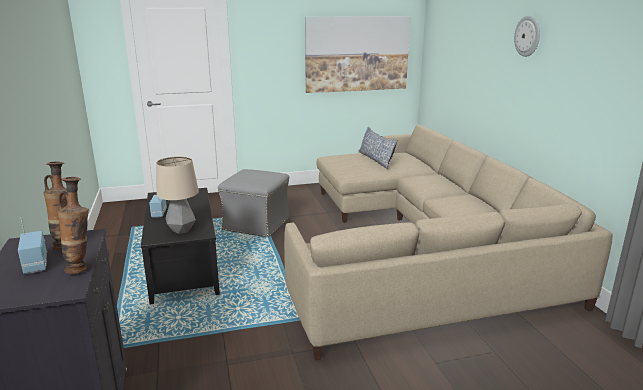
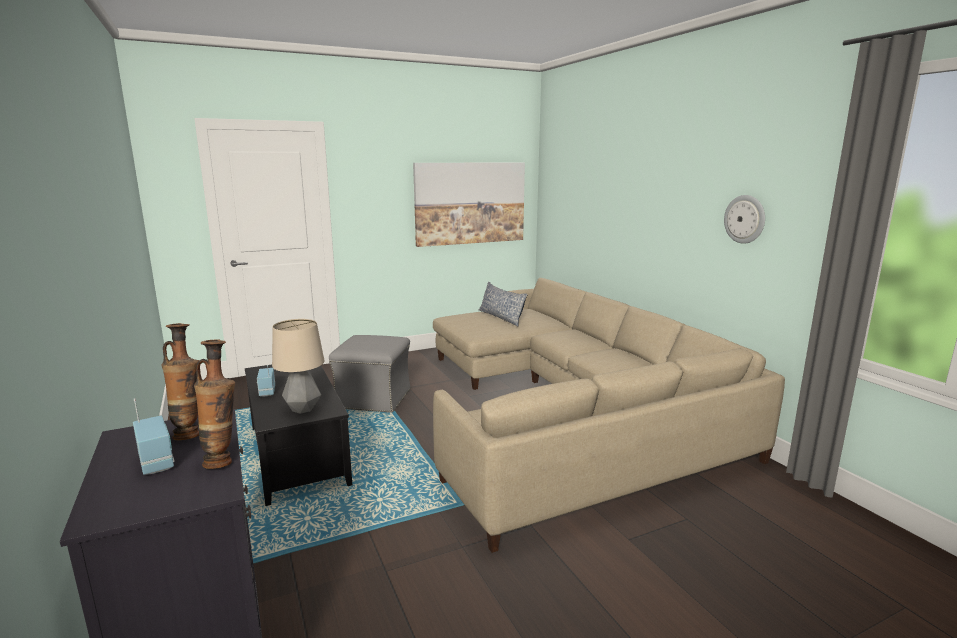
camera: 10 degrees left, 5 degrees down
wall clock [514,16,540,57] -> wall clock moved to [724,195,765,244]

